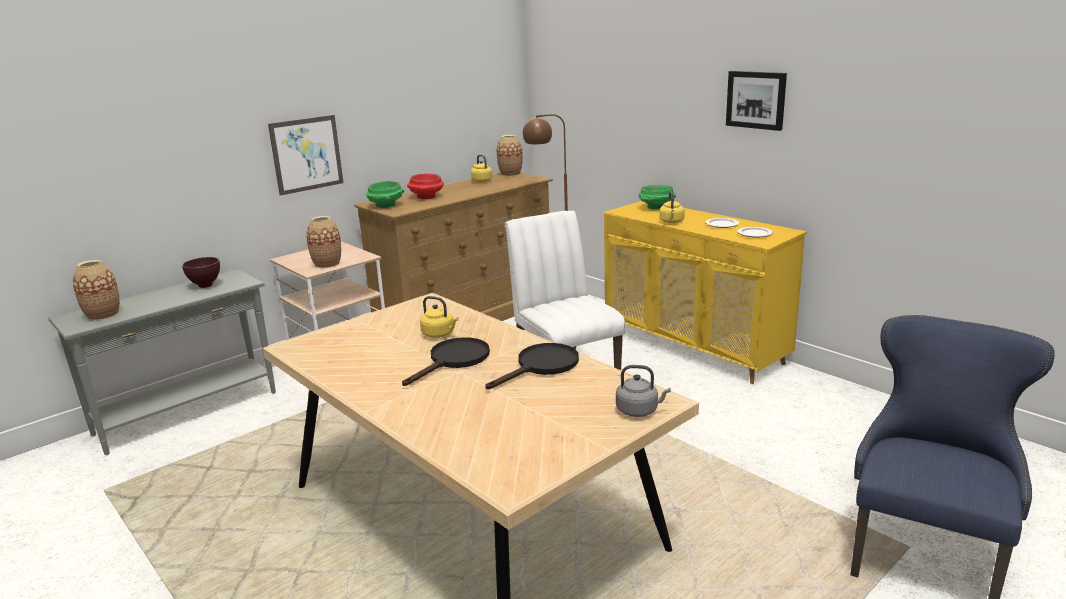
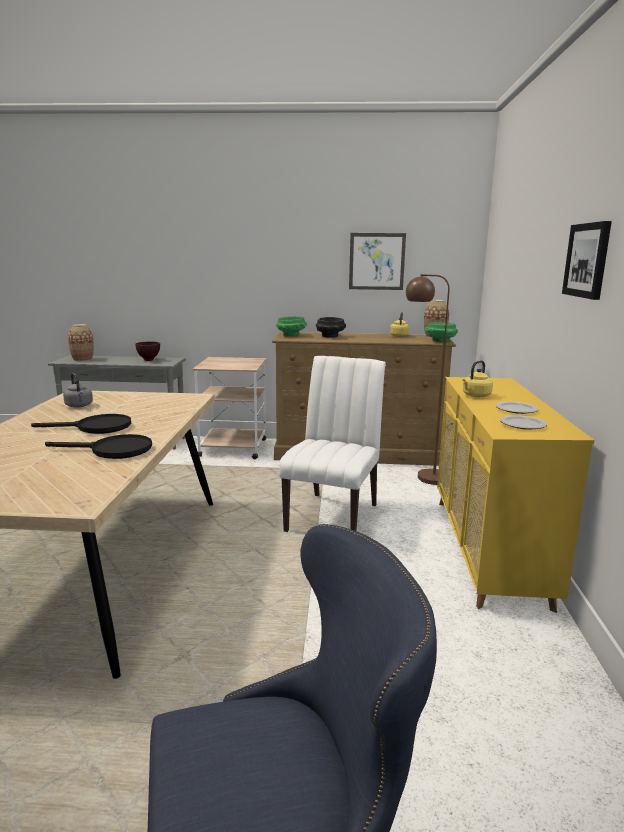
camera: 45 degrees right, 5 degrees down
picture [268,115,344,196] -> picture moved to [349,233,406,290]
vase [306,216,341,268] -> none
red bowl [407,174,444,199] -> black bowl [316,317,346,338]
yellow kettle [420,296,459,338] -> none
grey kettle [616,365,671,417] -> grey kettle moved to [63,373,93,407]
green bowl [639,185,676,210] -> green bowl moved to [425,322,458,342]

